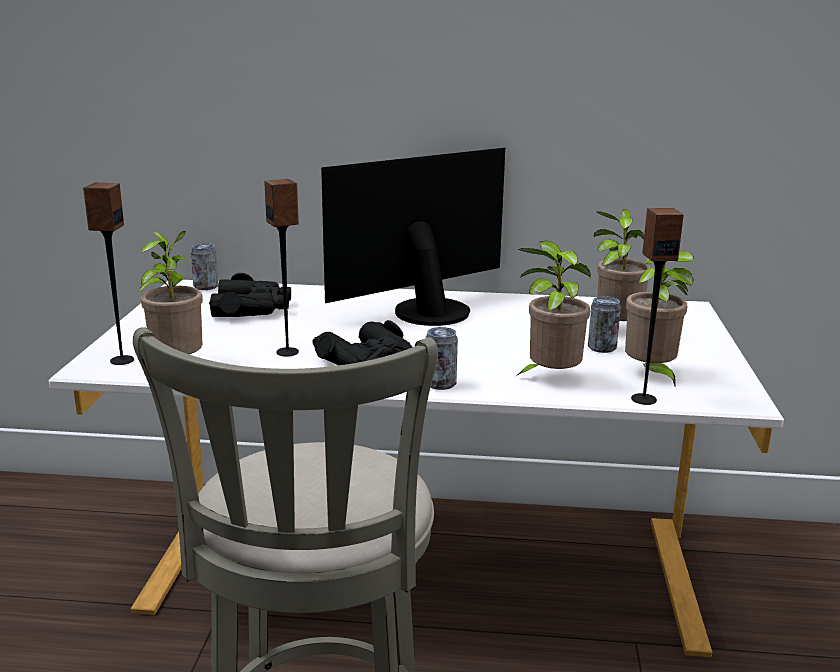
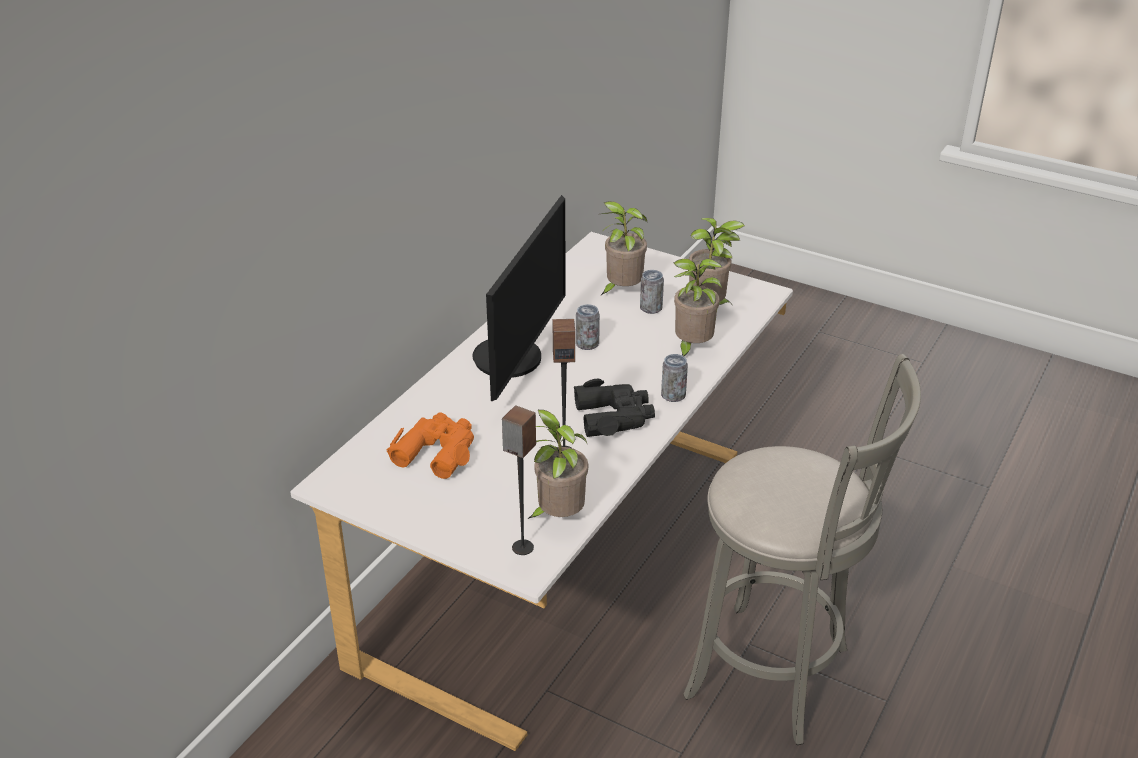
camera: 65 degrees left, 15 degrees up
can [191,243,218,290] -> can moved to [576,304,600,350]
black binoculars [209,273,291,317] -> orange binoculars [387,413,474,479]
monitor [321,148,505,326] -> monitor turned 150 degrees counterclockwise [472,195,565,401]
speaker [631,208,684,405] -> none

